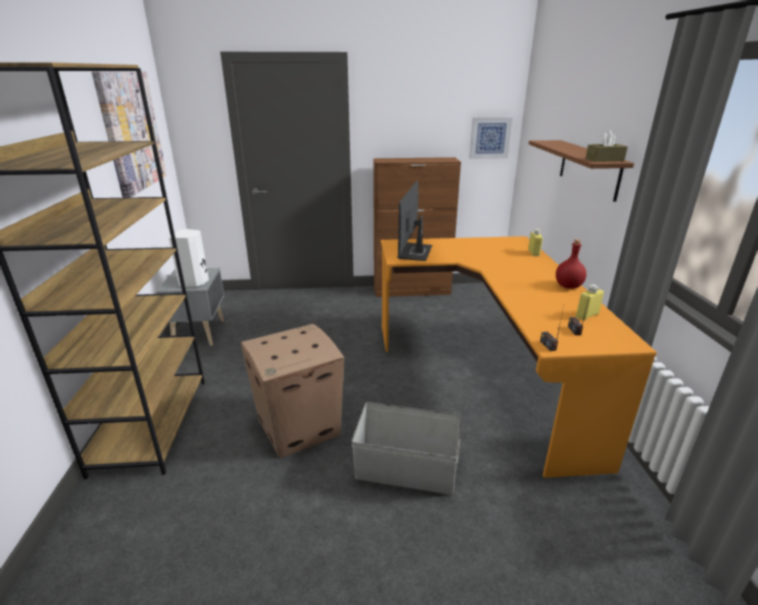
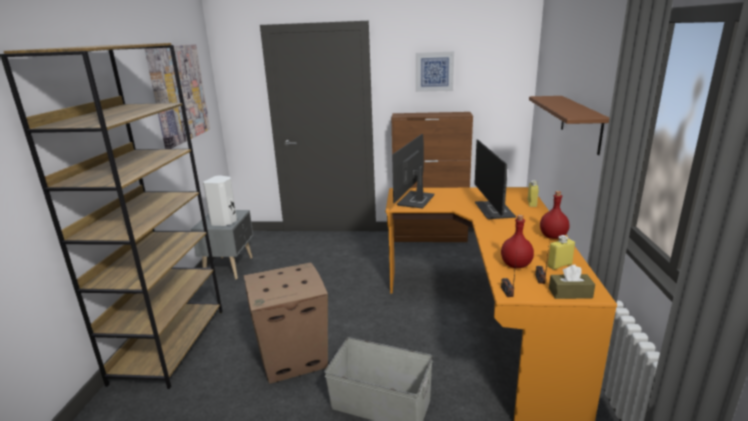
camera: 10 degrees right, 5 degrees down
picture [469,117,513,159] -> picture moved to [416,52,454,92]
brown tissue box [585,131,628,162] -> brown tissue box moved to [549,265,595,299]
none -> monitor [474,139,516,219]
none -> red bottle [501,215,534,268]

